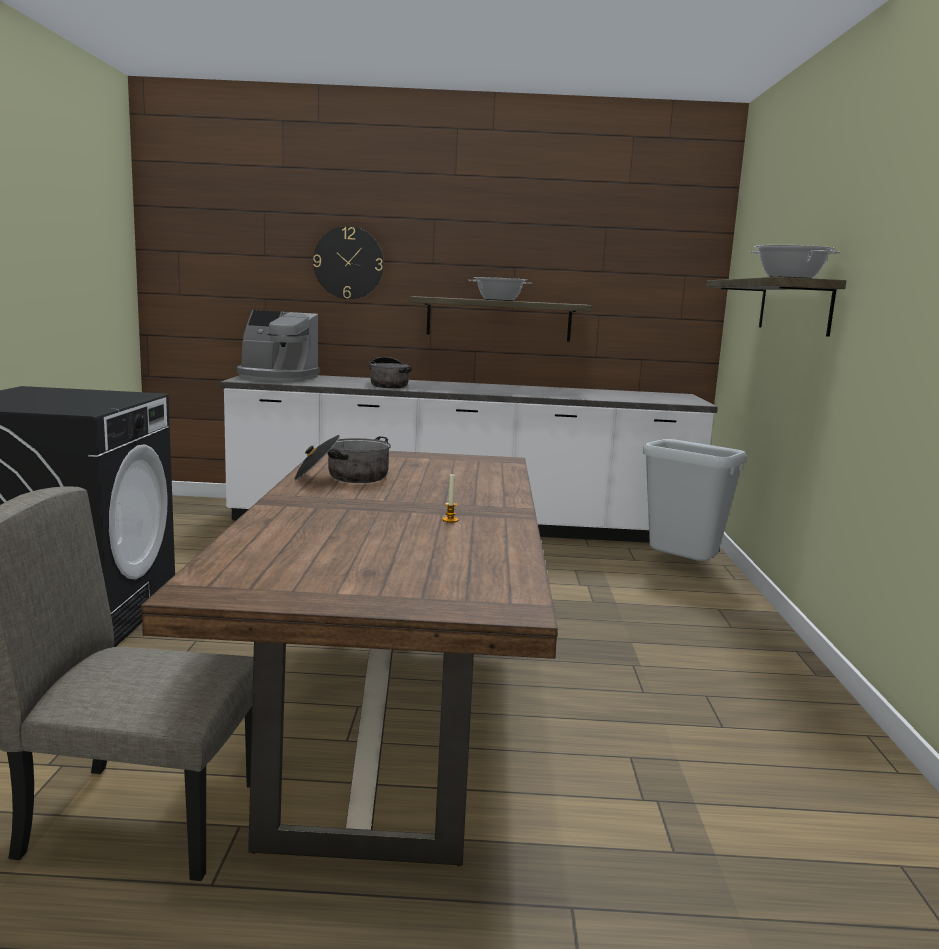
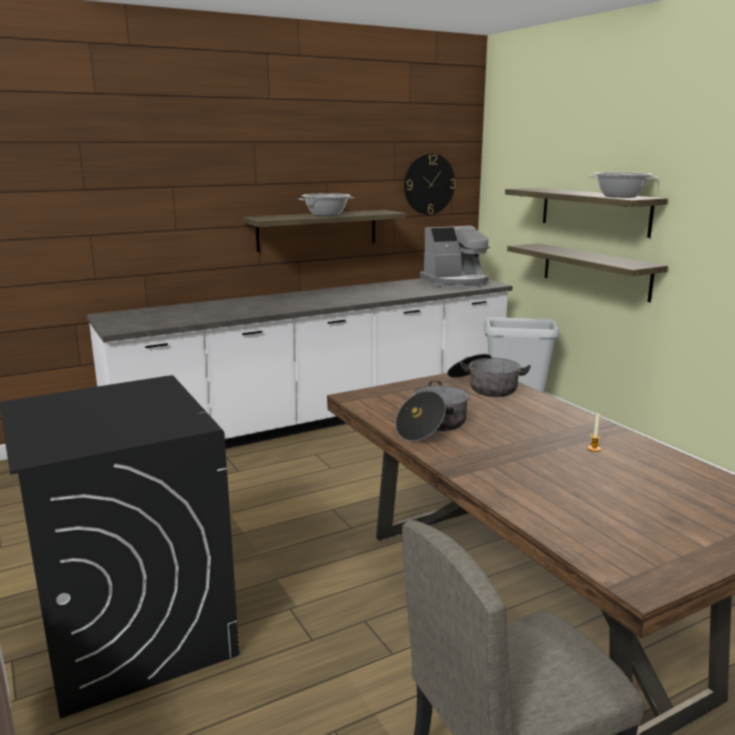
camera: 30 degrees left, 5 degrees up
coffee machine [237,310,320,382] -> coffee machine moved to [420,226,490,288]
wall clock [313,226,384,299] -> wall clock moved to [404,153,456,215]
cooking pot [369,357,412,388] -> cooking pot moved to [447,354,531,397]
none -> shelf [507,243,668,302]

